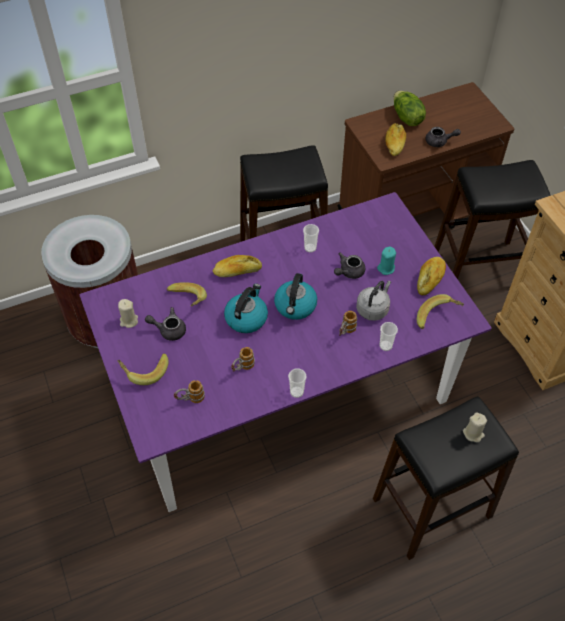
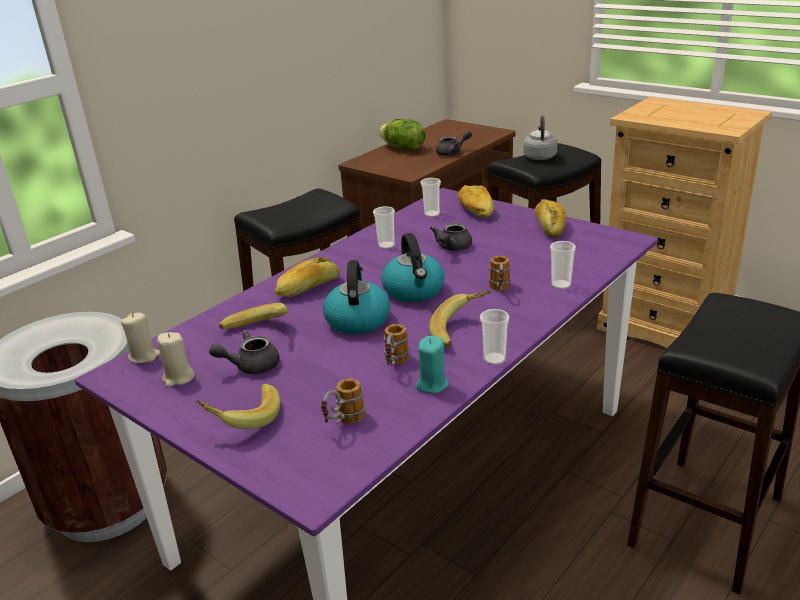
camera: 25 degrees left, 25 degrees down
grey kettle [356,281,391,321] -> grey kettle moved to [523,116,558,160]
turquoise candle [377,246,396,275] -> turquoise candle moved to [416,336,448,394]
bread [385,123,406,156] -> bread moved to [457,185,494,218]
banana [417,294,464,329] -> banana moved to [429,290,491,347]
beige candle [463,413,487,442] -> beige candle moved to [121,313,160,364]
none -> cup [421,178,441,217]

